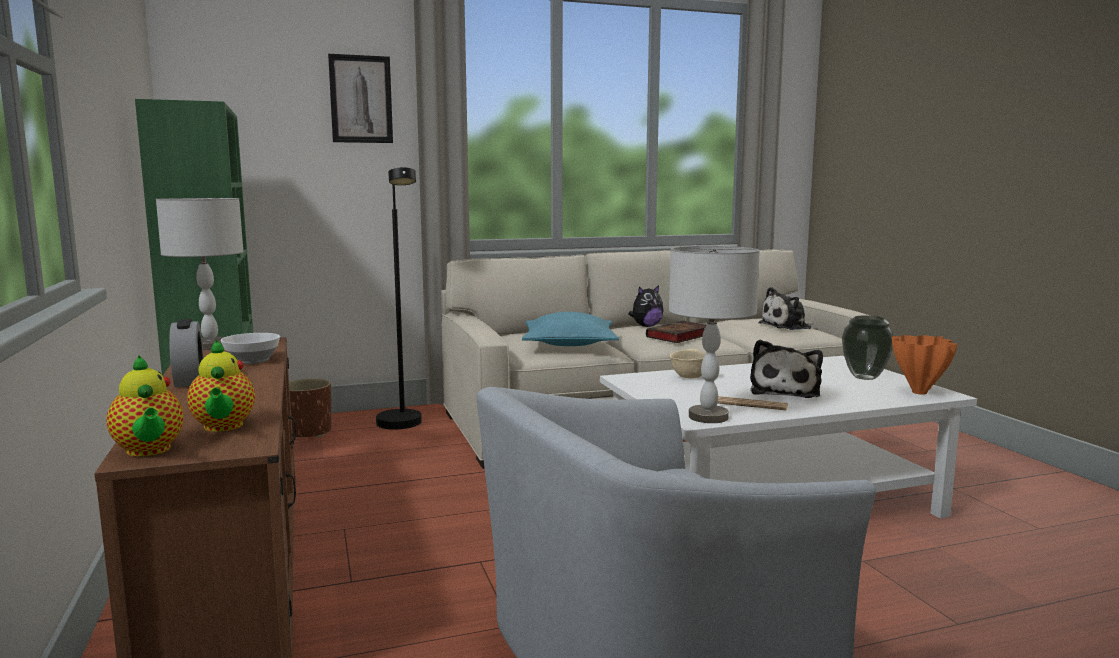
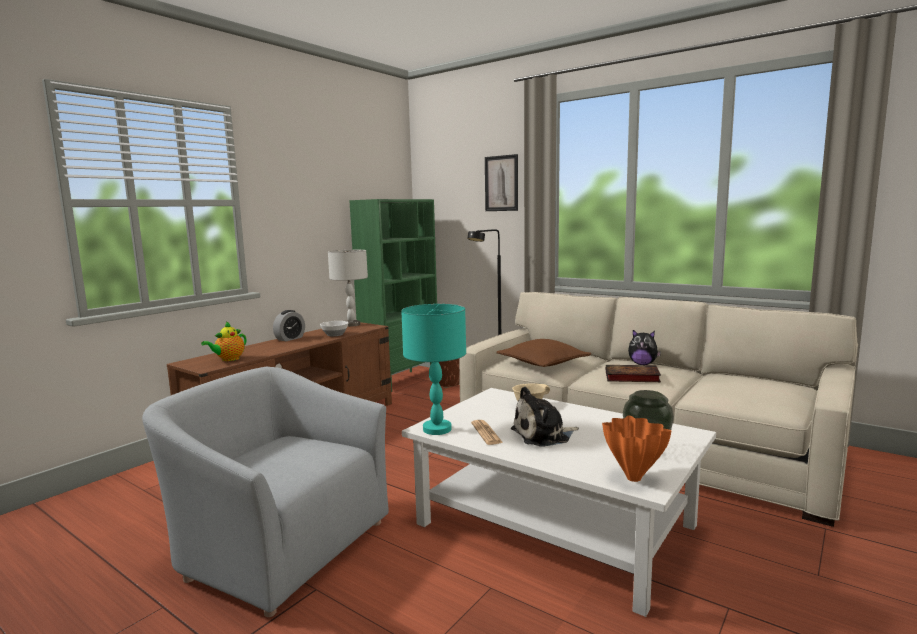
camera: 55 degrees right, 0 degrees up
teapot [106,355,183,457] -> none
turquoise pillow [522,312,619,346] -> brown pillow [496,339,591,367]
grey table lamp [669,246,760,423] -> turquoise table lamp [401,304,466,435]
plush toy [758,287,814,330] -> none

